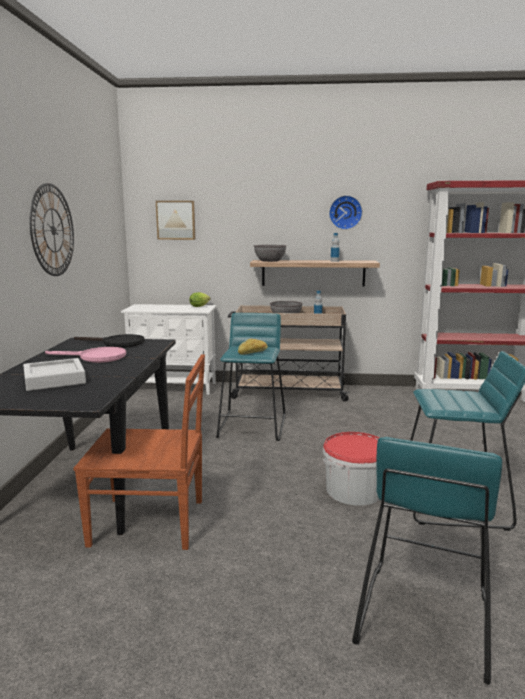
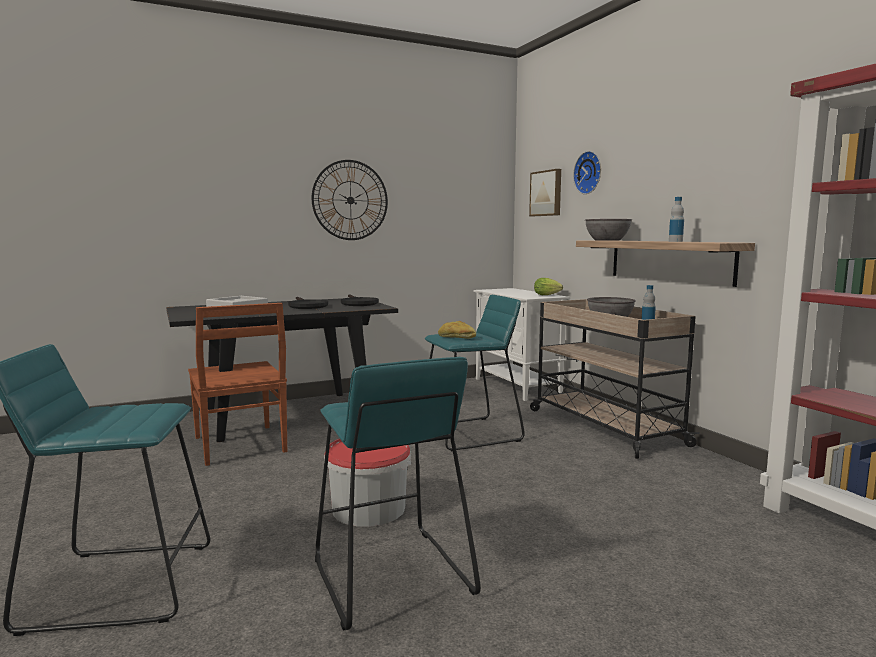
camera: 60 degrees right, 5 degrees down
pink frying pan [45,347,126,363] -> black frying pan [288,297,328,309]
wall clock [329,195,363,230] -> wall clock moved to [573,151,601,194]

